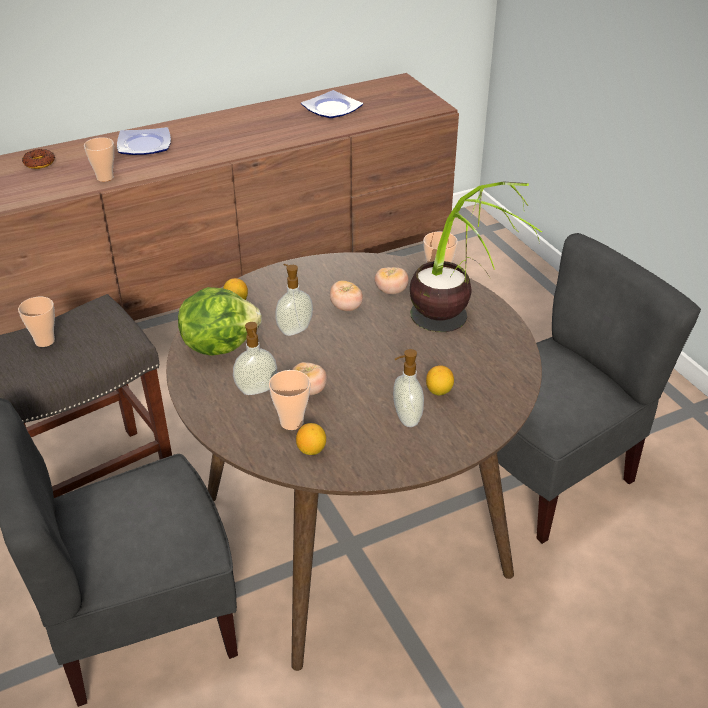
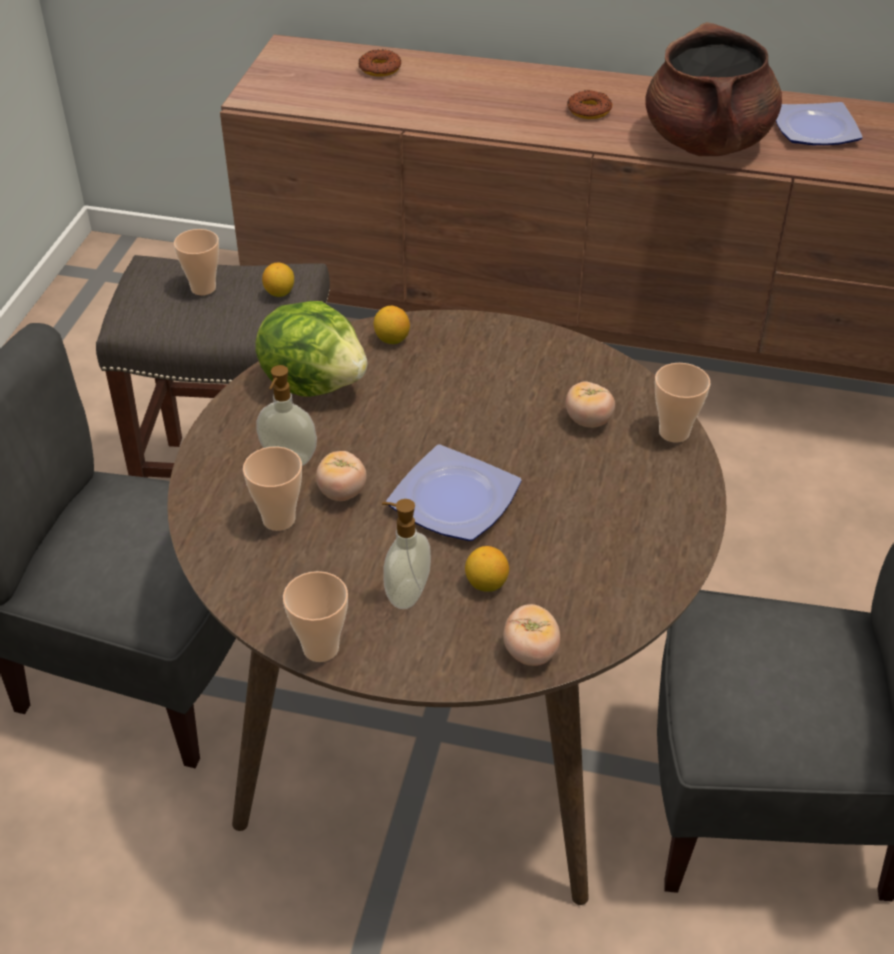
camera: 40 degrees right, 5 degrees up
cup [84,137,114,182] -> cup moved to [283,571,348,662]
plate [117,127,171,155] -> plate moved to [386,444,522,541]
soap dispenser [275,264,313,336] -> none
lemon [296,423,326,455] -> lemon moved to [262,263,294,297]
tomato [330,281,363,311] -> tomato moved to [503,604,560,666]
potted plant [410,181,542,332] -> none
none -> donut [567,90,612,119]
none -> brown cooking pot [645,22,782,156]

